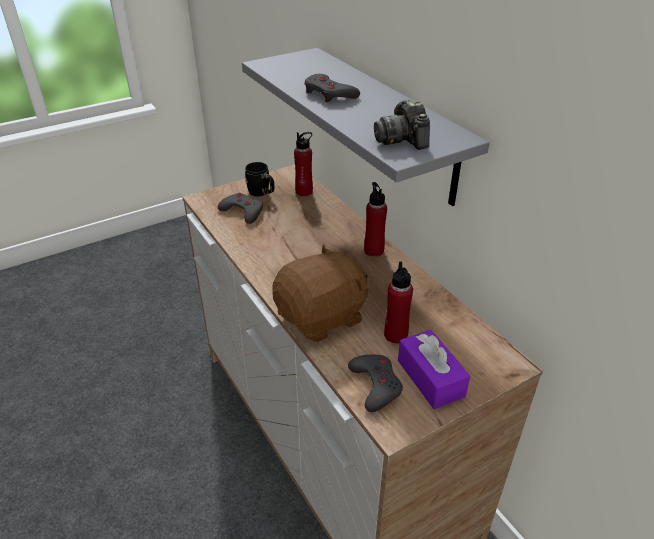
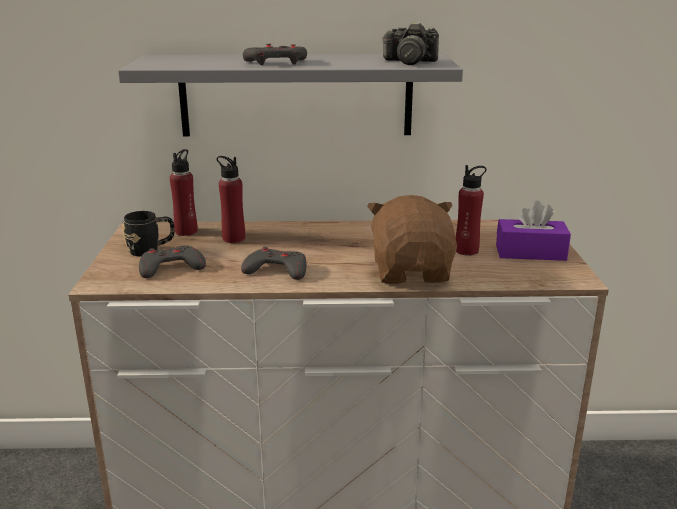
camera: 60 degrees left, 15 degrees down
grey game controller [348,355,403,412] -> grey game controller moved to [241,247,306,280]
red bottle [364,182,387,257] -> red bottle moved to [217,156,245,243]

